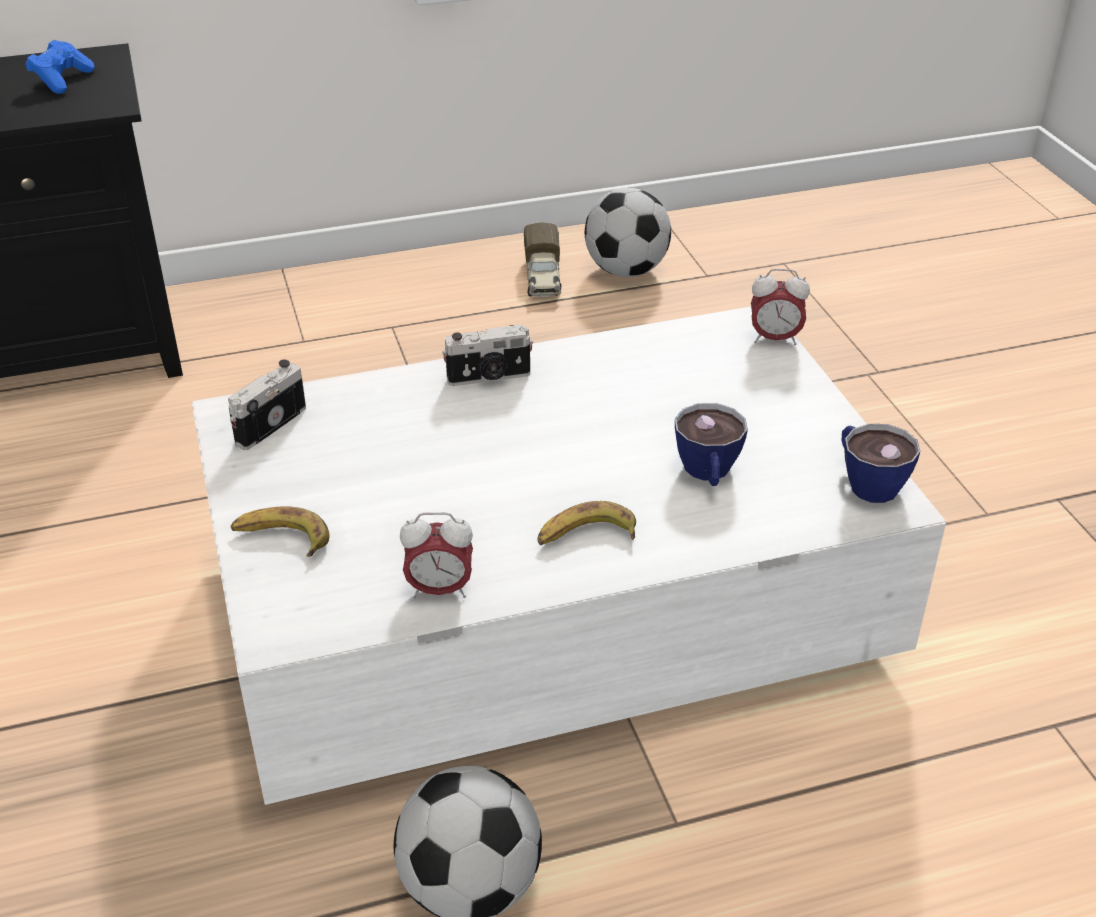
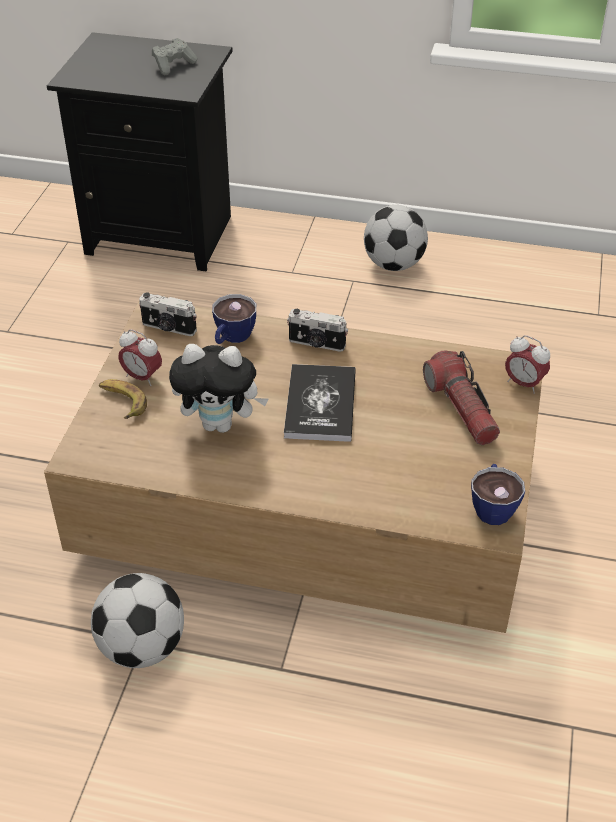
camera: 30 degrees right, 5 degrees up
blue game controller [26,40,95,94] -> grey game controller [152,38,197,75]
white coffee table [192,307,946,805] -> brown coffee table [44,301,542,633]
camera [228,359,306,450] -> camera turned 135 degrees counterclockwise [139,292,197,336]
alarm clock [400,512,473,599] -> alarm clock moved to [118,329,162,386]
toy truck [524,222,561,297] -> none
banana [537,501,636,545] -> none
football [585,188,671,277] -> football moved to [364,205,428,271]
cup [675,403,748,486] -> cup moved to [212,294,256,344]
none -> plush toy [169,344,268,433]
none -> book [284,364,356,442]
none -> flashlight [423,350,500,445]

